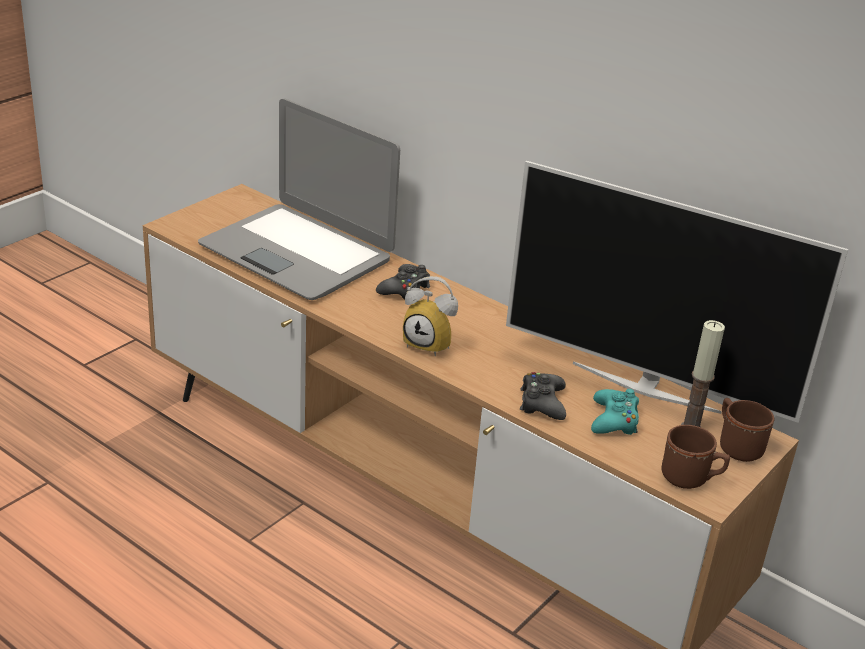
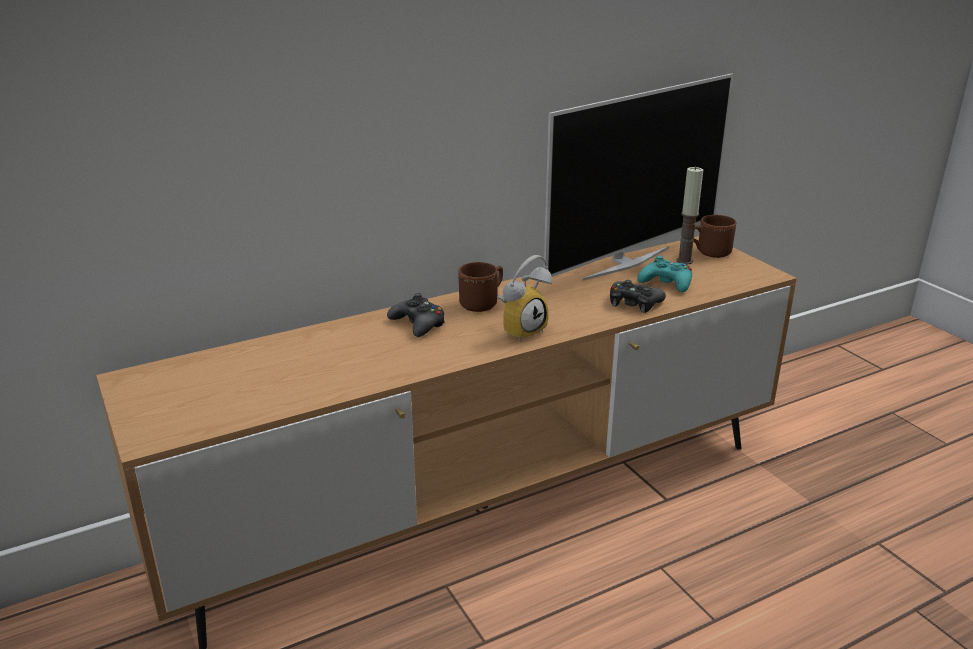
camera: 65 degrees left, 5 degrees down
laptop [198,98,400,300] -> none
brown mug [662,425,730,489] -> brown mug moved to [458,262,503,312]

